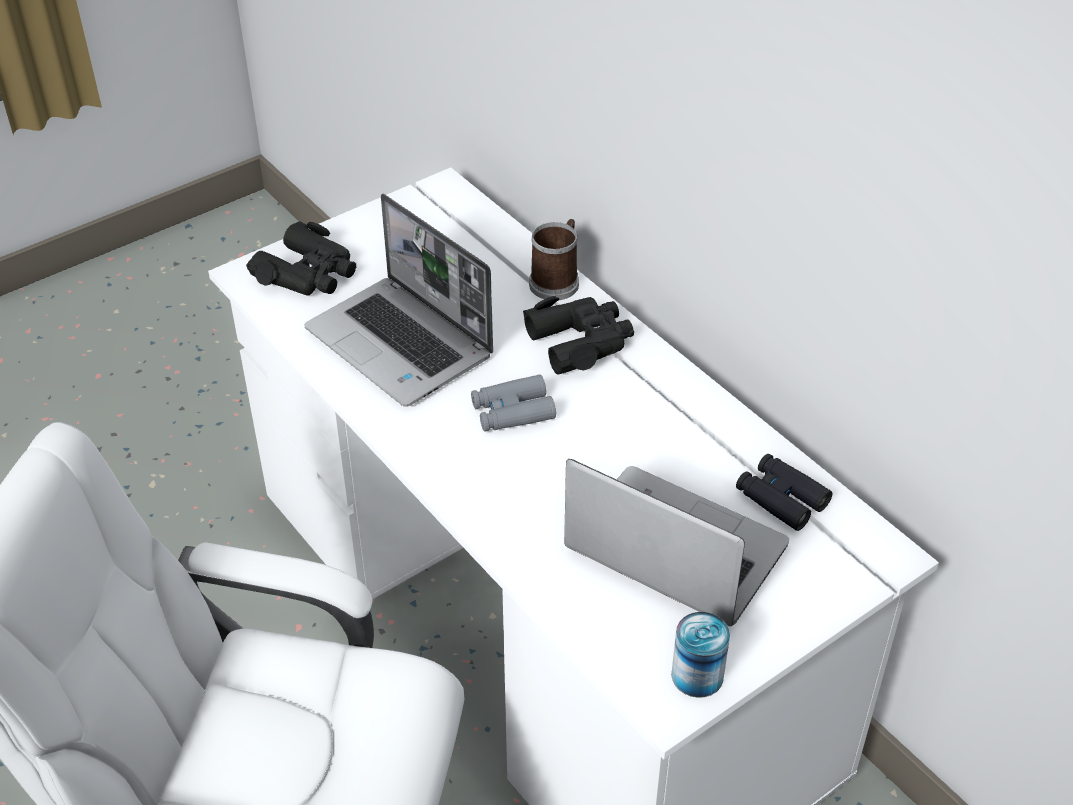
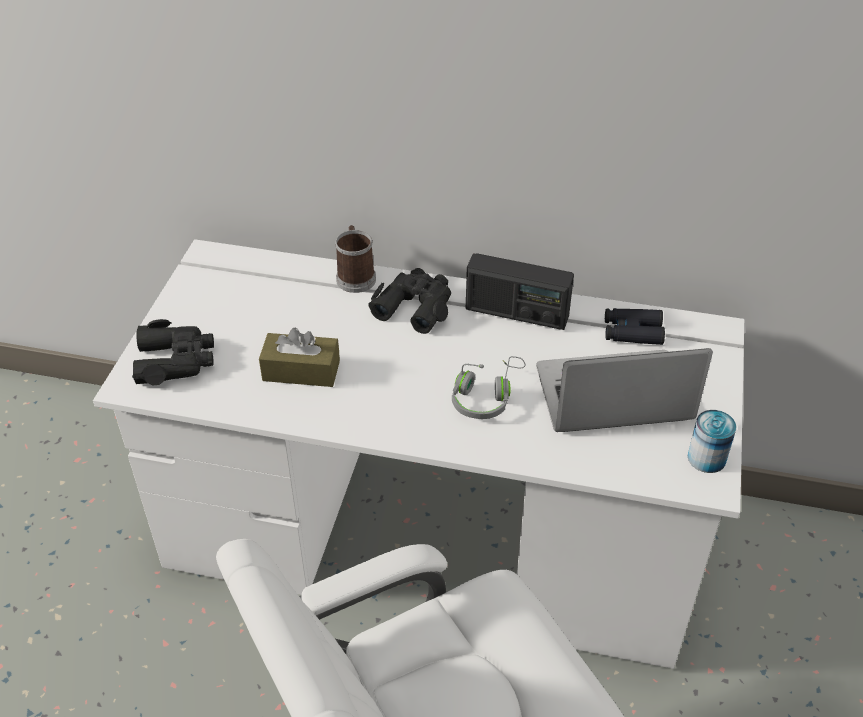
camera: 40 degrees left, 0 degrees up
laptop [304,194,493,407] -> brown tissue box [259,327,340,387]
grey binoculars [471,374,556,432] -> none
none -> grey headphones [452,356,525,419]
none -> radio [466,253,574,330]

